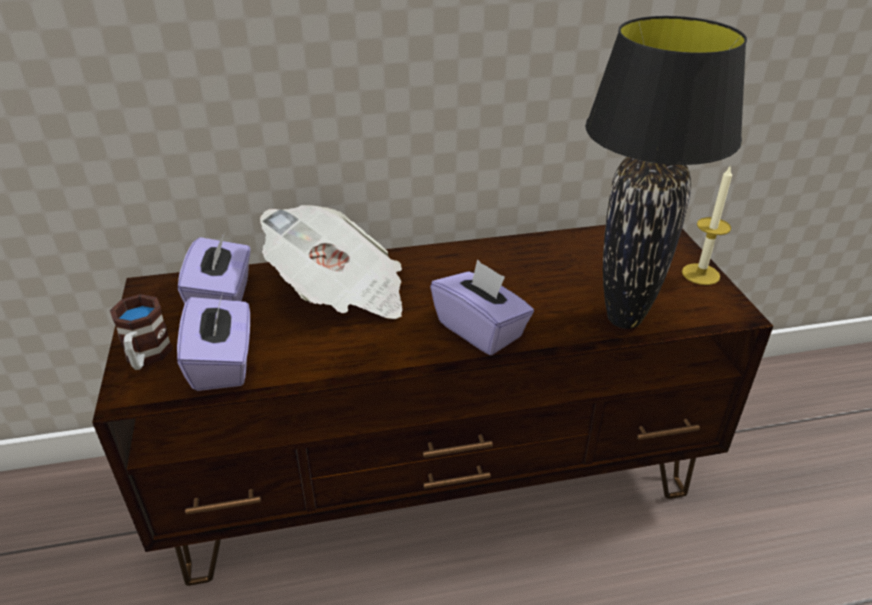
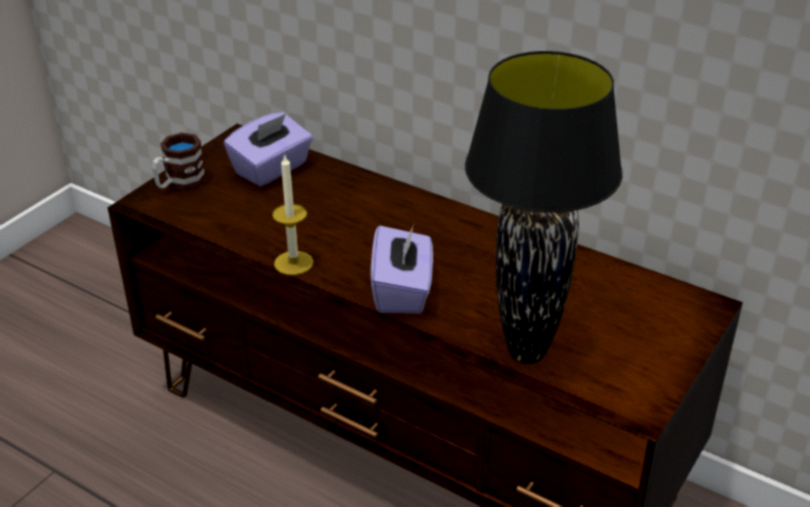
camera: 45 degrees right, 0 degrees up
purple tissue box [177,290,250,391] -> none
newspaper [260,205,402,319] -> none
candle [682,167,732,285] -> candle moved to [272,155,314,275]

